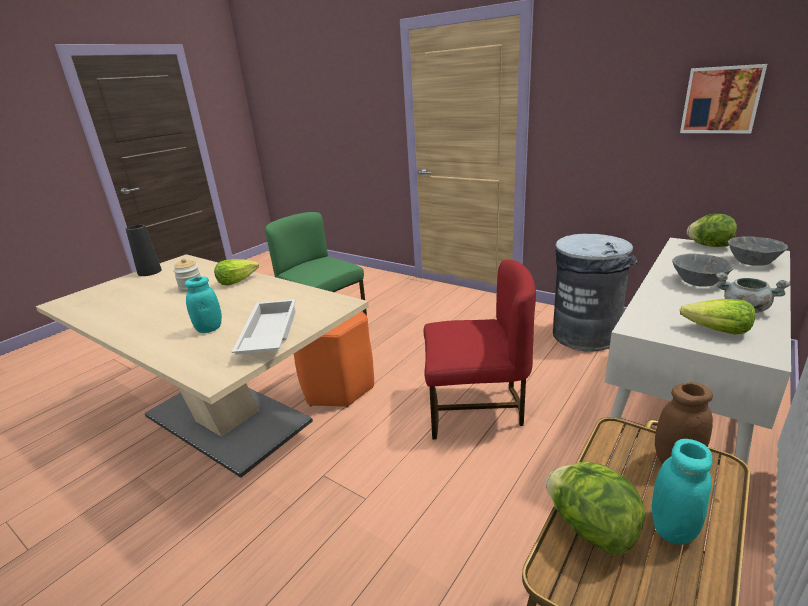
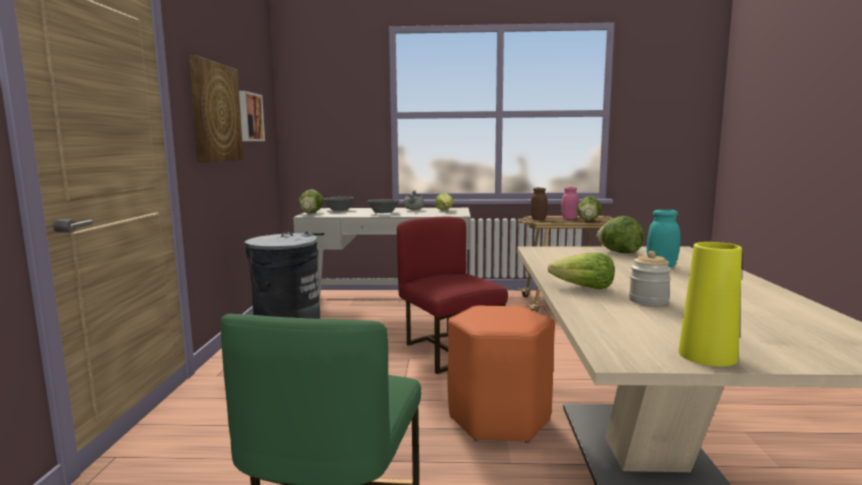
camera: 125 degrees left, 15 degrees down
black vase [126,224,162,276] -> yellow vase [679,242,742,366]
white tray [232,299,296,355] -> lettuce [597,216,644,253]
turquoise jar [652,439,712,545] -> pink jar [561,187,579,219]
none -> picture [189,55,243,163]

